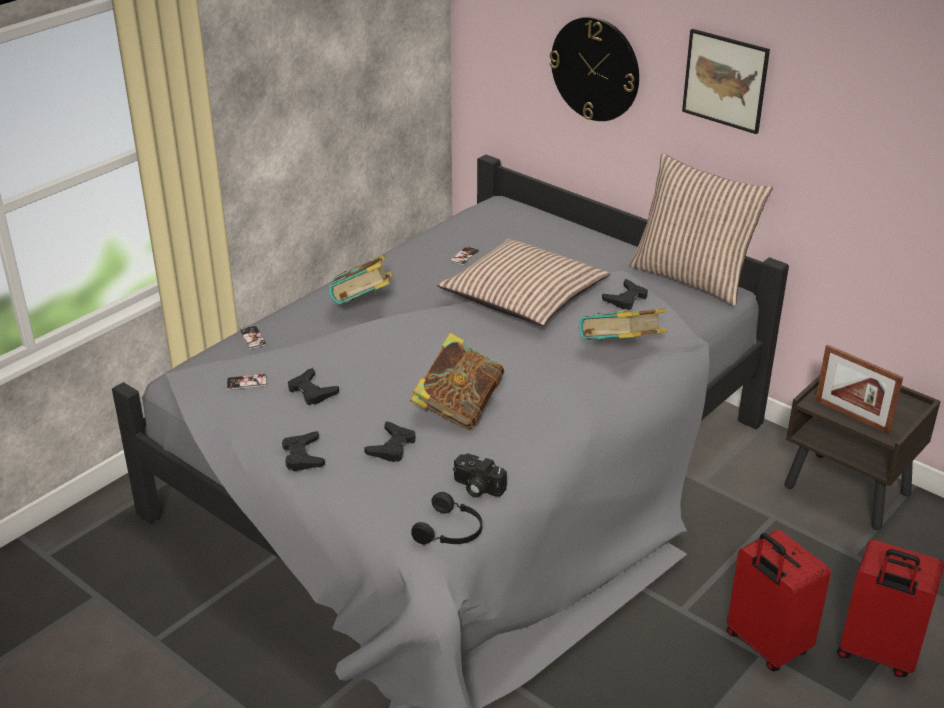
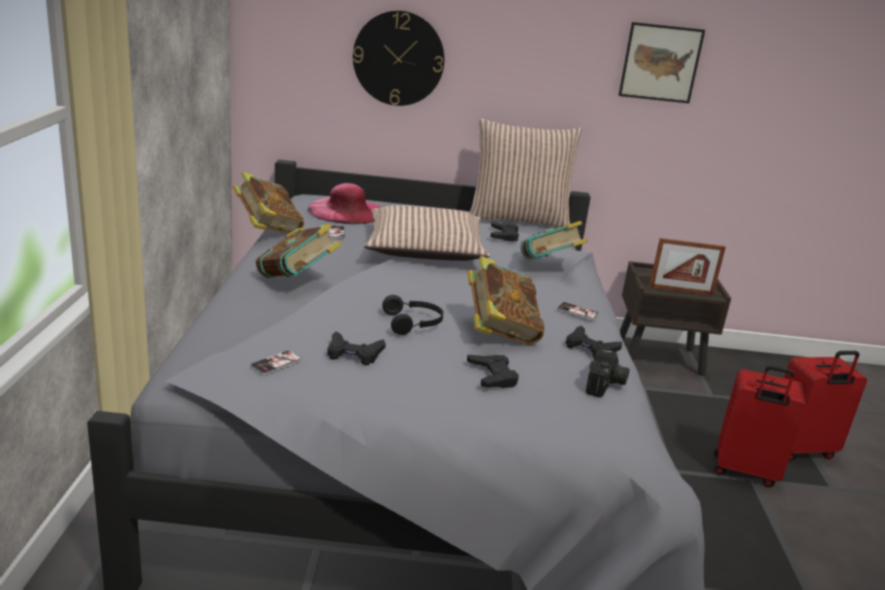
camera: 40 degrees left, 10 degrees down
phone [239,326,267,349] -> phone moved to [557,302,599,320]
black game controller [282,431,325,471] -> black game controller moved to [566,326,622,358]
black headphones [411,492,482,544] -> black headphones moved to [382,295,443,335]
camera [453,454,507,497] -> camera turned 60 degrees counterclockwise [586,349,630,398]
picture [682,29,770,134] -> picture moved to [619,22,705,103]
none -> book [232,172,304,234]
none -> pink hat [307,183,381,224]

